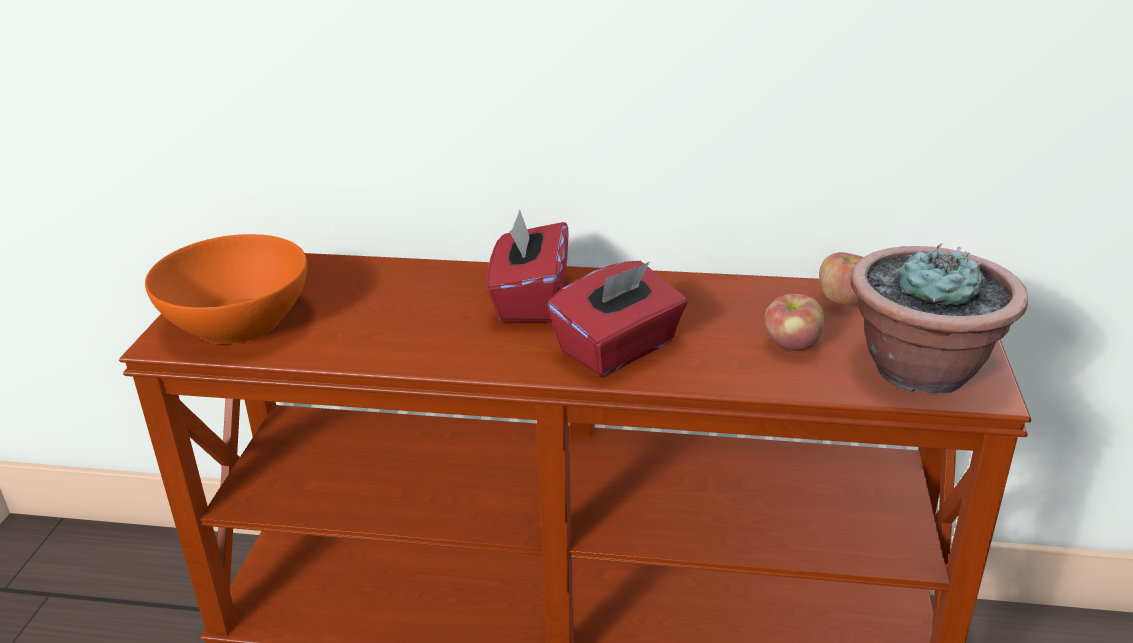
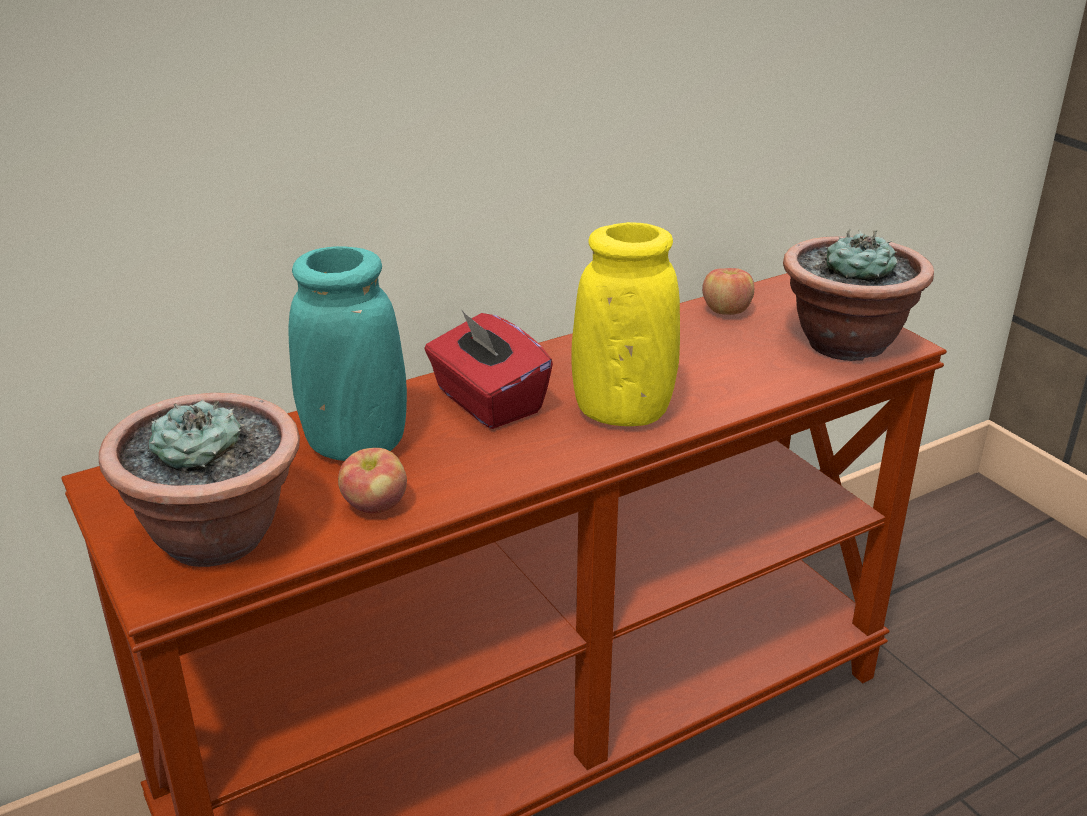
camera: 40 degrees left, 0 degrees up
orange bowl [145,234,307,344] -> potted plant [99,393,300,567]
red tissue box [547,261,688,376] -> yellow vase [571,222,680,426]
apple [764,294,824,351] -> apple moved to [338,448,407,514]
none -> turquoise vase [288,246,407,461]

